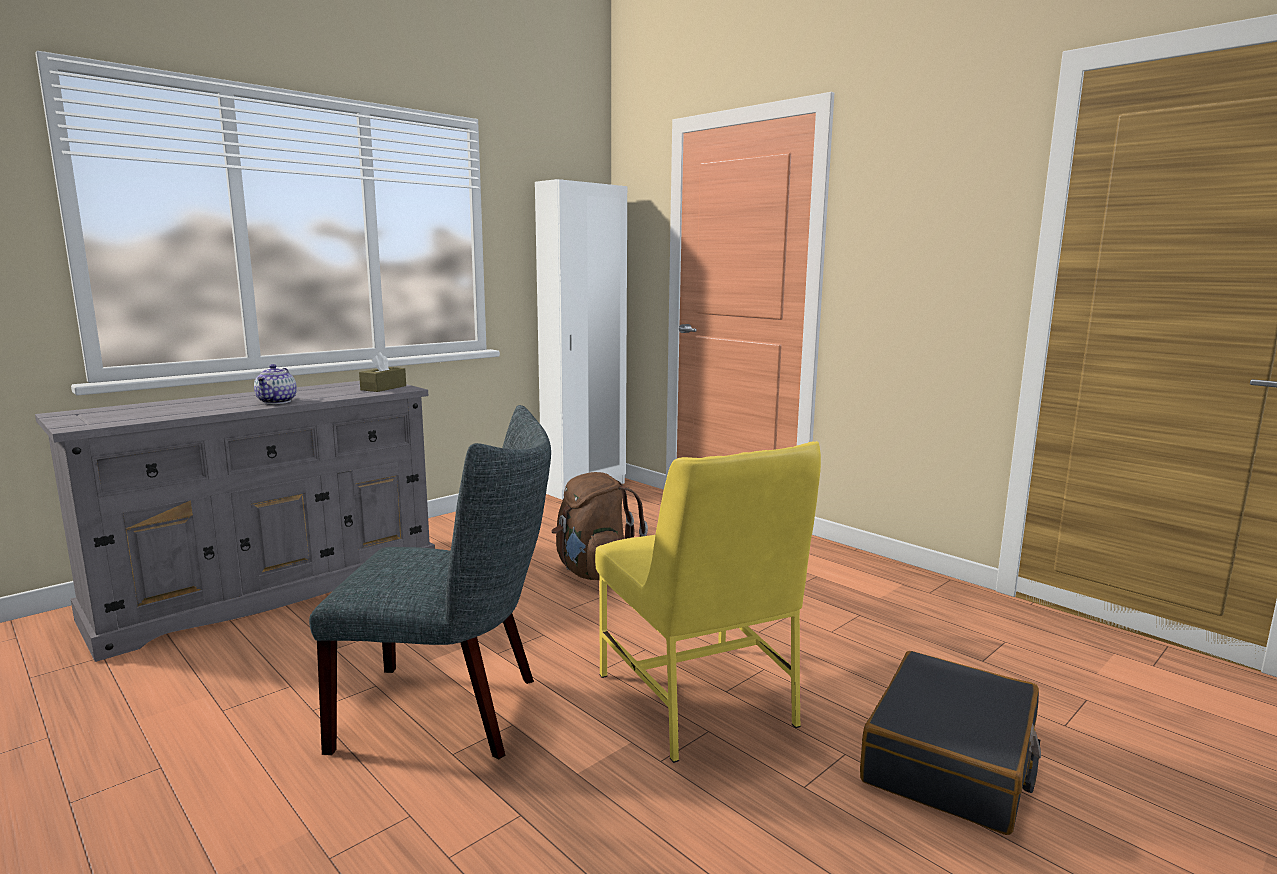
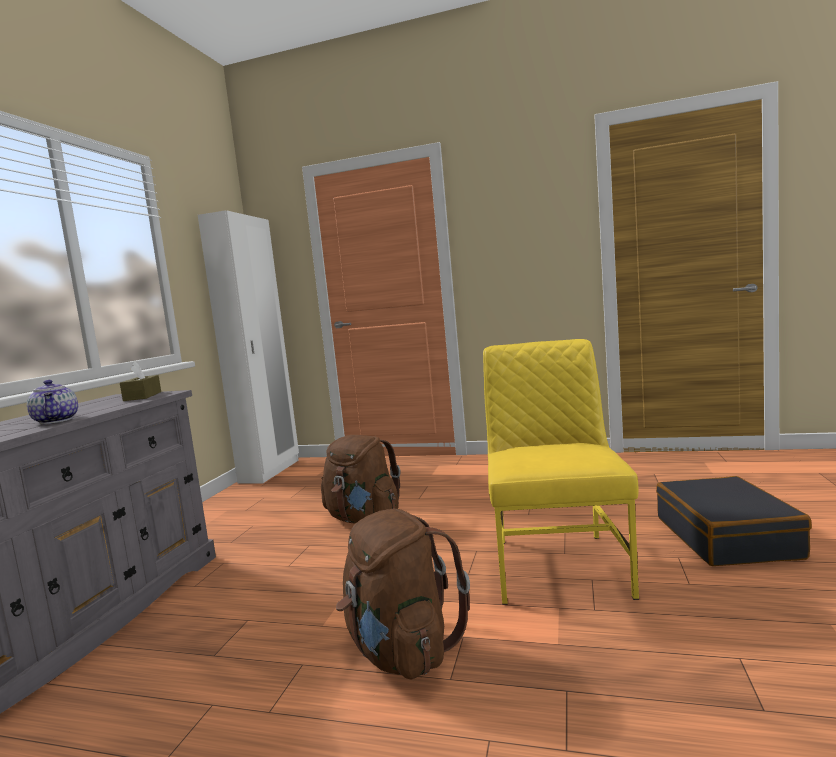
camera: 30 degrees left, 5 degrees down
grey chair [309,405,551,760] -> brown backpack [336,509,470,680]
yellow chair [595,441,821,763] -> yellow chair turned 120 degrees counterclockwise [483,339,639,605]

